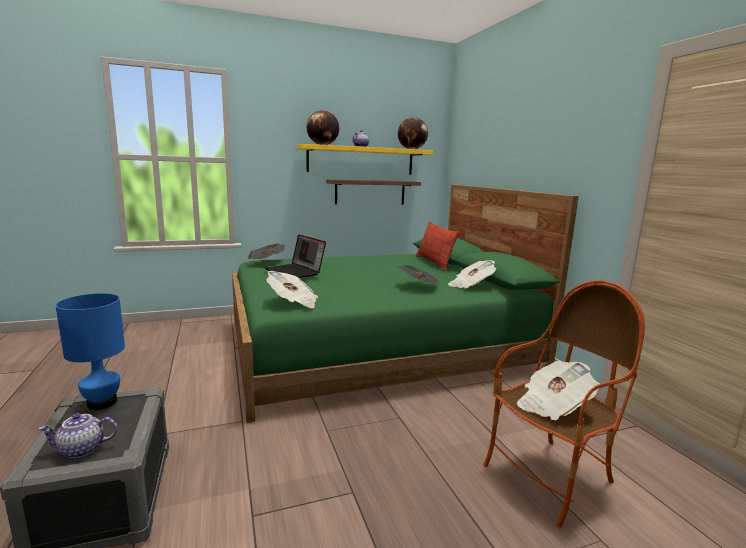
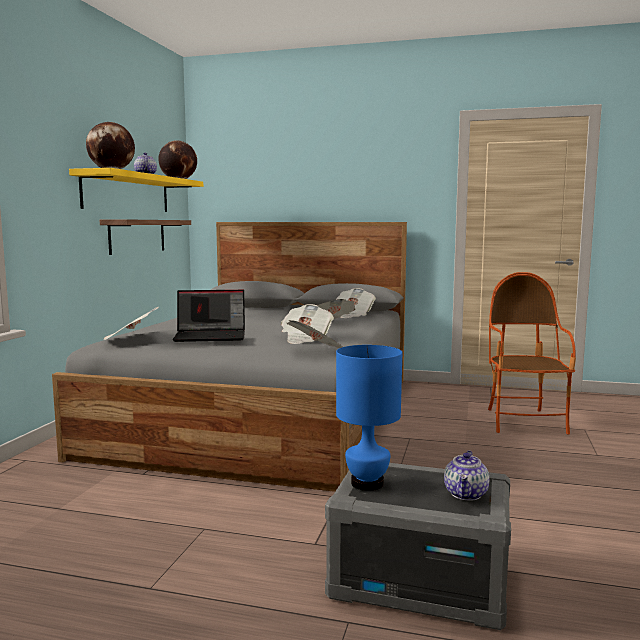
camera: 55 degrees left, 5 degrees down
green bed [232,184,579,423] -> grey bed [52,222,407,492]
pillow [416,222,460,271] -> none
newspaper [517,361,598,420] -> newspaper moved to [281,304,334,344]

